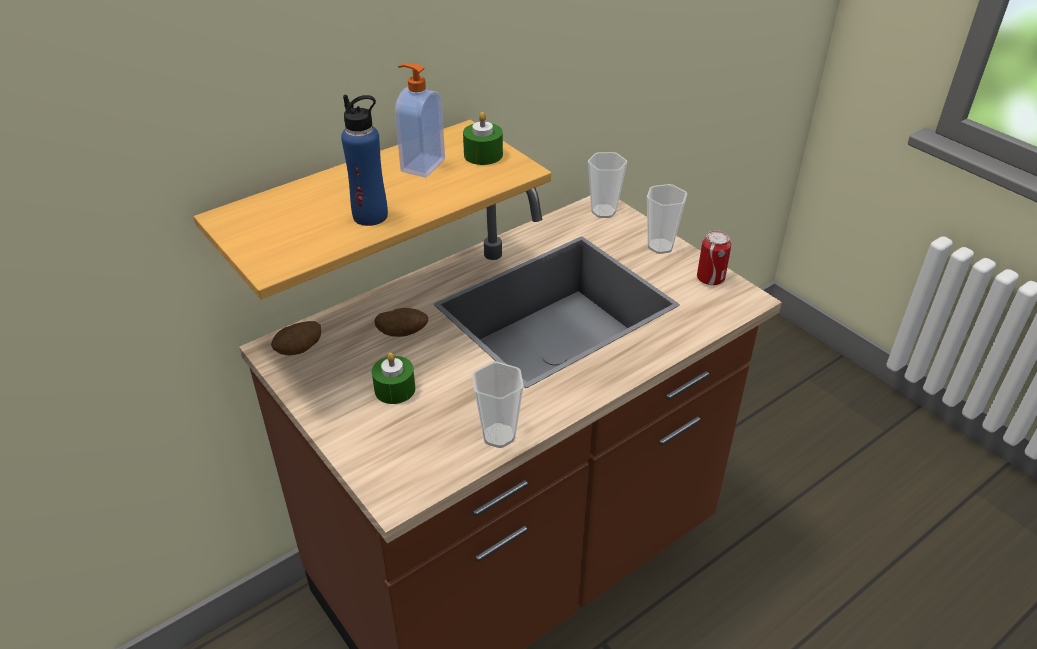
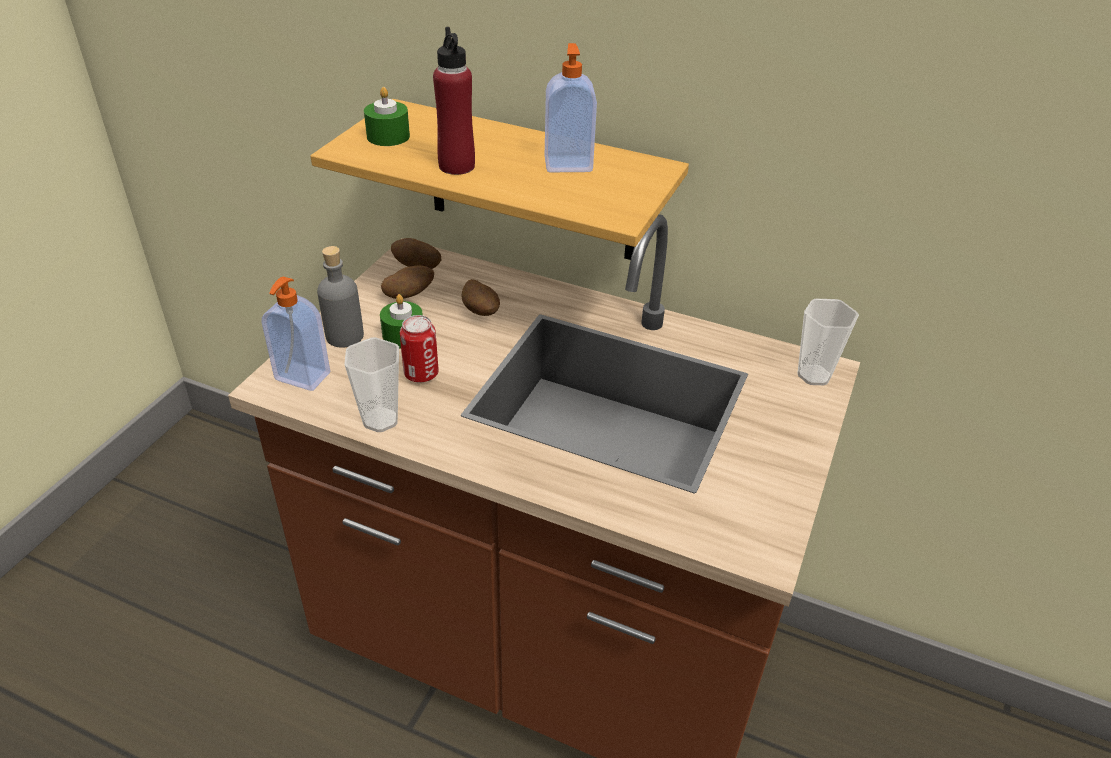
camera: 60 degrees right, 0 degrees up
blue bottle [341,95,388,226] -> red bottle [433,27,475,175]
green candle [463,112,503,165] -> green candle moved to [364,87,410,146]
cup [647,184,687,254] -> none
can [697,230,731,285] -> can moved to [400,315,439,382]
none -> soap dispenser [262,277,330,391]
none -> grey bottle [317,246,364,348]
none -> potato [381,265,434,299]

